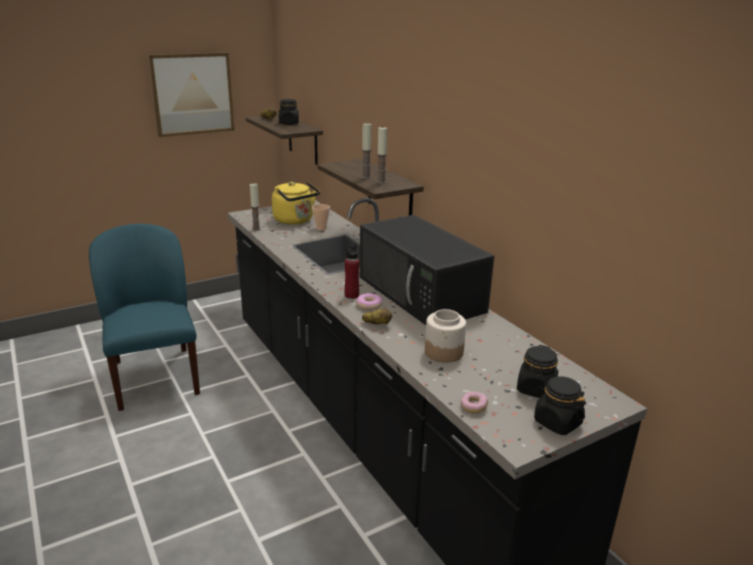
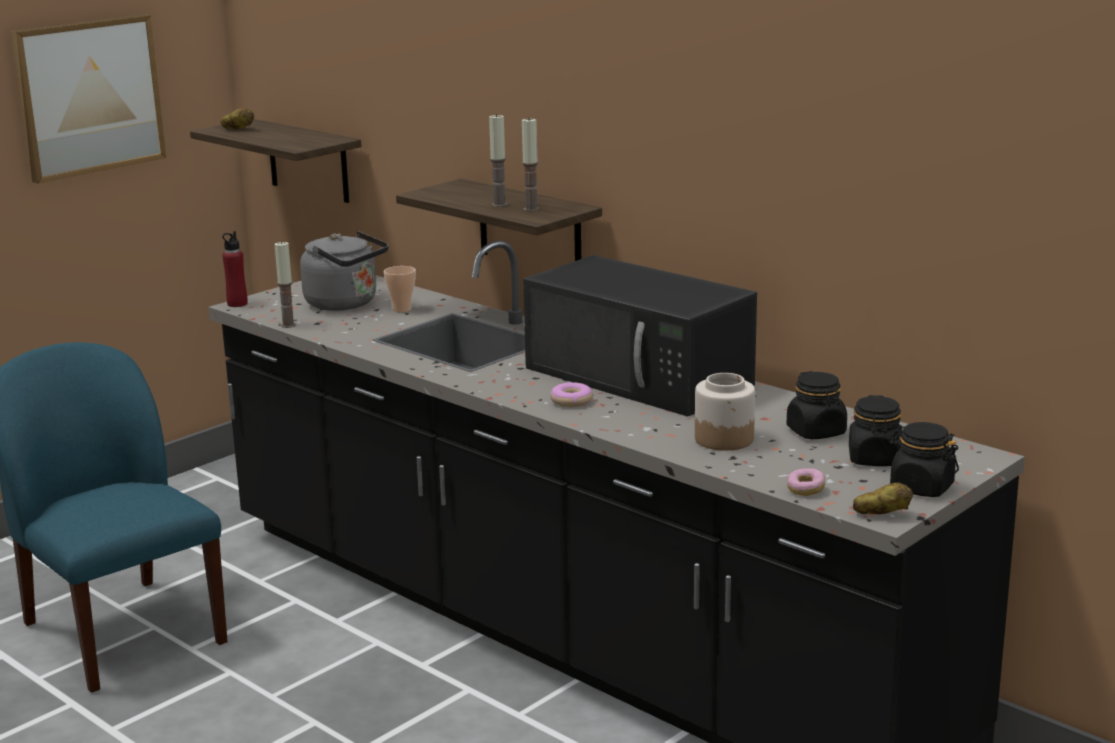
camera: 15 degrees left, 5 degrees down
yellow kettle [272,182,320,225] -> grey kettle [300,231,389,311]
black jar [279,99,299,125] -> black jar moved to [787,371,847,439]
red bottle [345,245,360,299] -> red bottle moved to [222,231,248,307]
potato [362,309,392,324] -> potato moved to [853,483,913,515]

